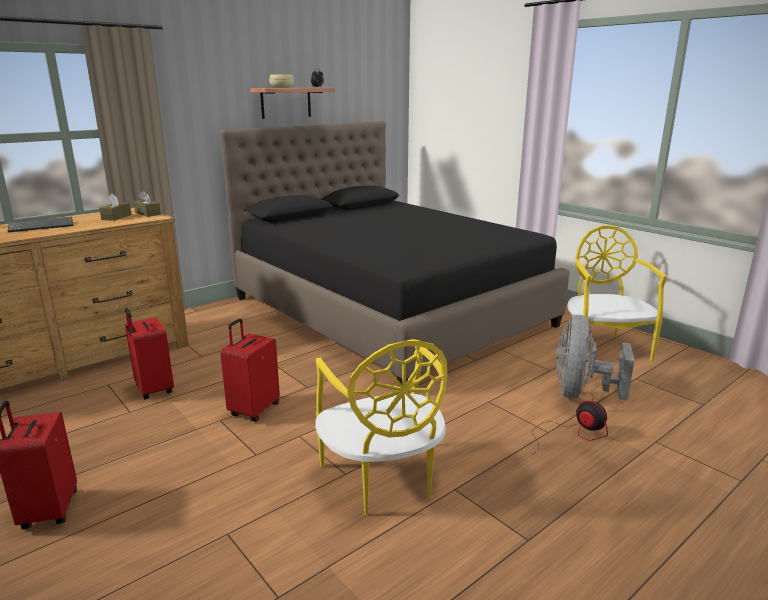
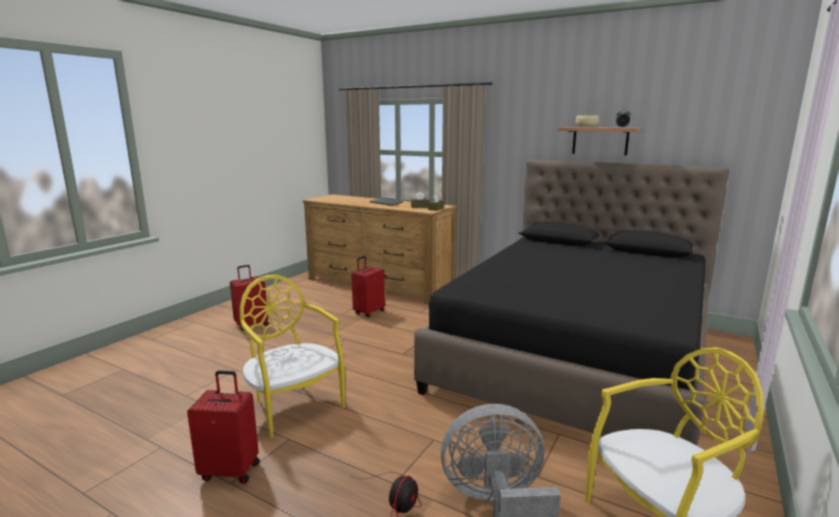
camera: 70 degrees right, 5 degrees down
red suitcase [220,318,280,421] -> red suitcase moved to [187,371,259,484]
yellow chair [315,339,447,516] -> yellow chair turned 90 degrees clockwise [240,275,345,438]

